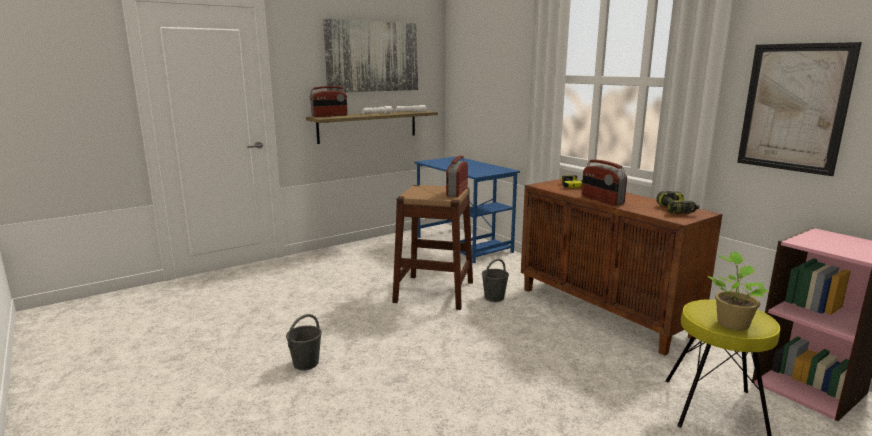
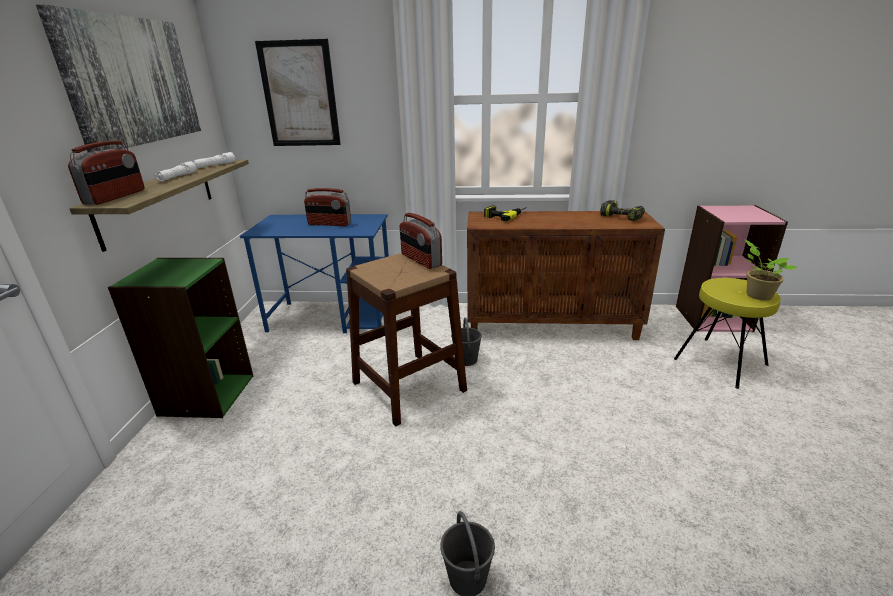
camera: 50 degrees left, 10 degrees up
radio [582,160,627,206] -> radio moved to [304,188,351,226]
picture [737,42,862,176] -> picture moved to [255,39,341,146]
none -> green bookcase [108,258,253,418]

